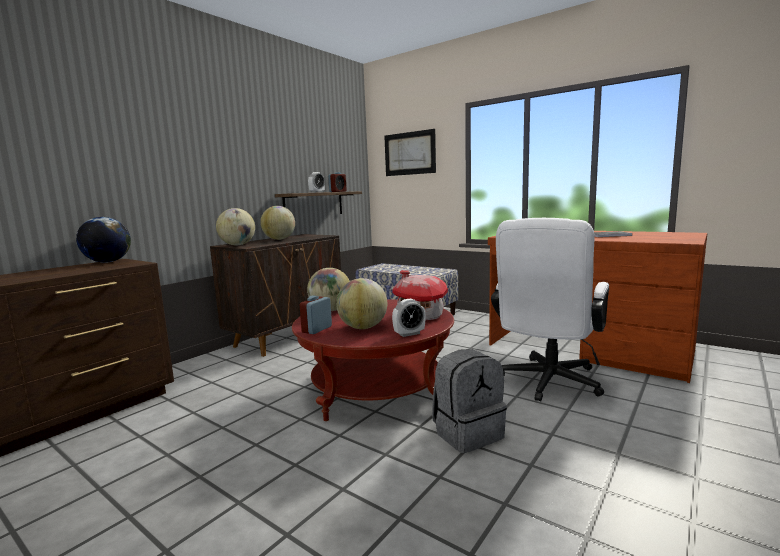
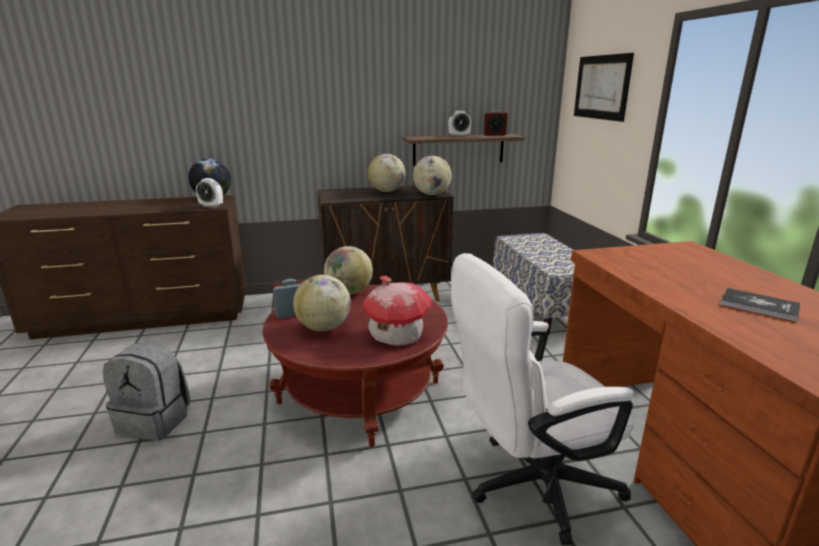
camera: 40 degrees right, 10 degrees up
globe [216,208,255,245] -> globe moved to [413,156,452,195]
alarm clock [392,299,426,337] -> alarm clock moved to [196,178,223,208]
grey backpack [432,349,507,453] -> grey backpack moved to [103,343,190,441]

